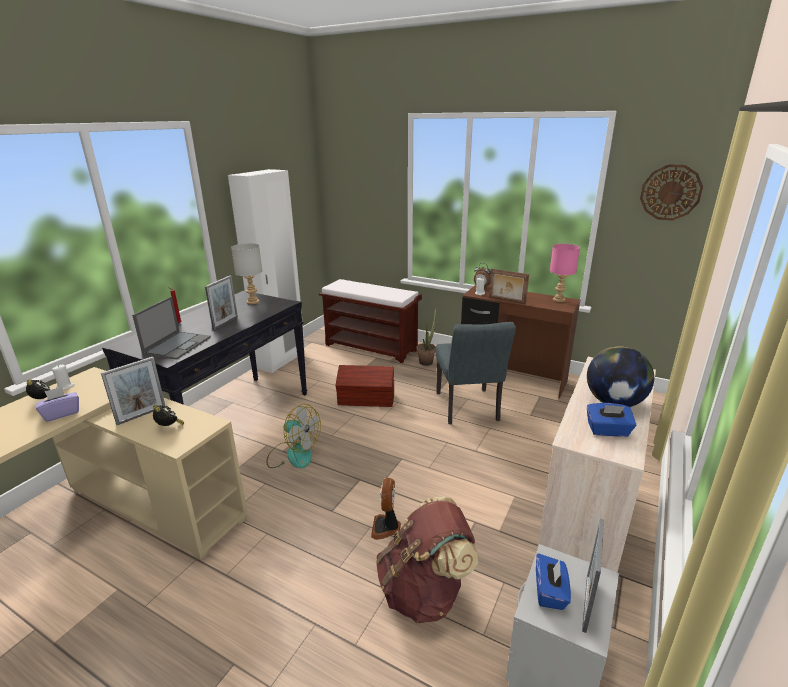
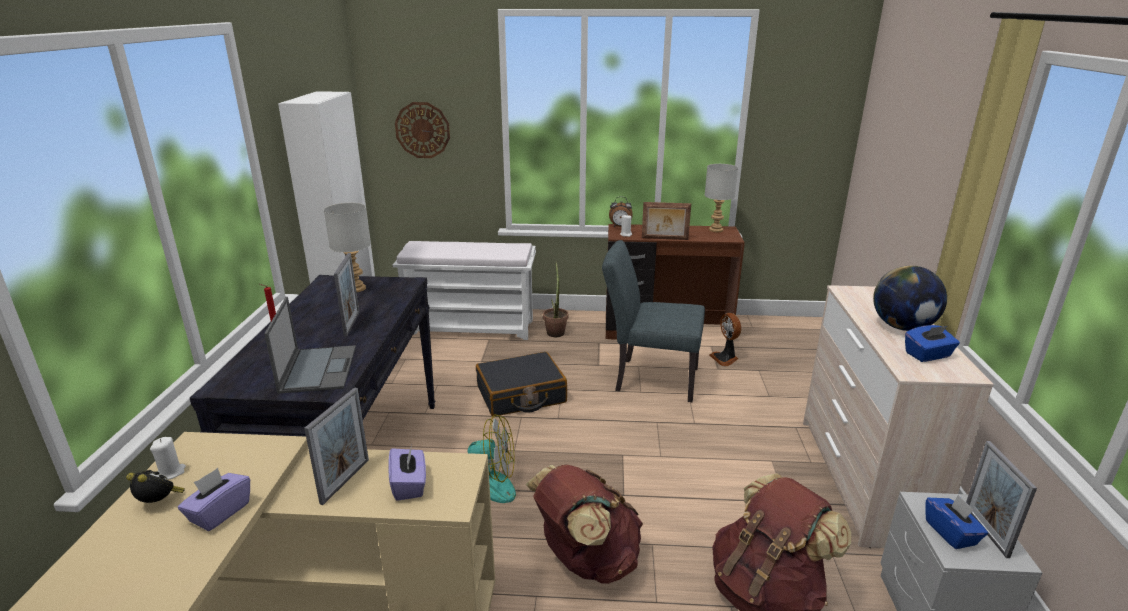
camera: 25 degrees left, 0 degrees up
alarm clock [153,404,184,426] -> purple tissue box [388,445,426,501]
brown bench [319,279,422,363] -> white bench [393,241,536,340]
brown storage box [335,365,394,407] -> black suitcase [476,352,567,416]
fan [371,478,401,540] -> fan moved to [710,313,741,366]
grey chair [435,322,516,424] -> grey chair turned 135 degrees clockwise [602,240,705,402]
pink table lamp [550,244,580,302] -> grey table lamp [705,164,738,232]
wall clock [640,164,703,221] -> wall clock moved to [395,102,450,158]
none -> brown backpack [526,465,643,584]

